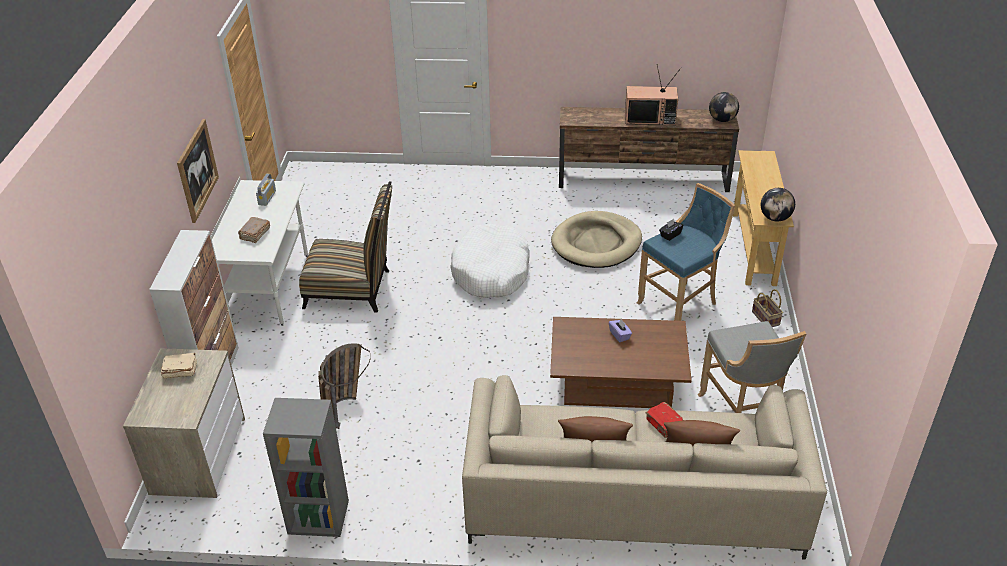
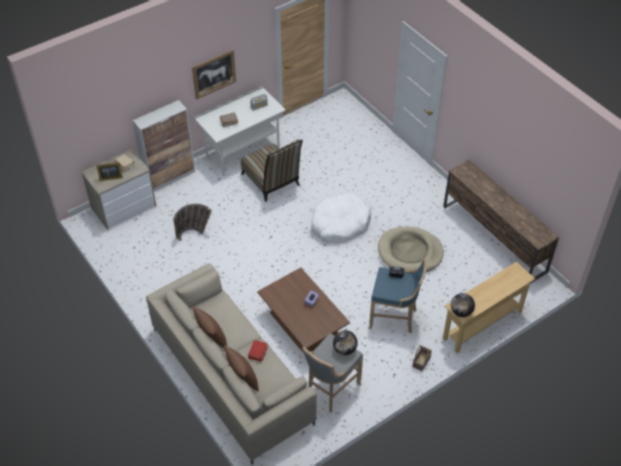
camera: 50 degrees right, 10 degrees up
grey bookcase [263,398,349,537] -> none
television [625,66,681,125] -> none
globe [709,92,739,122] -> globe moved to [333,330,358,355]
none -> picture frame [96,162,123,181]

